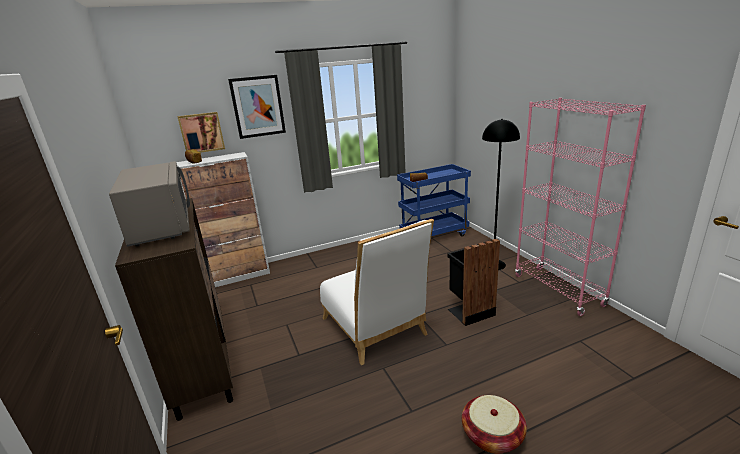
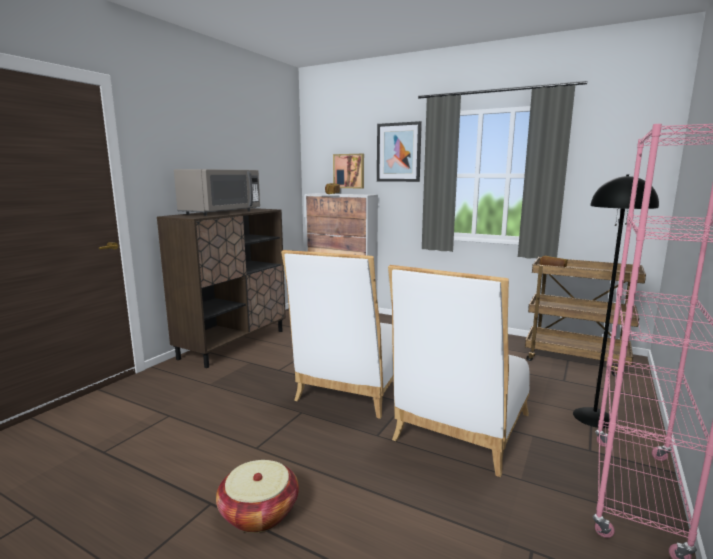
camera: 50 degrees right, 10 degrees down
blue cart [397,164,471,237] -> brown cart [525,257,646,377]
black trash can [447,239,500,326] -> white chair [388,265,530,477]

